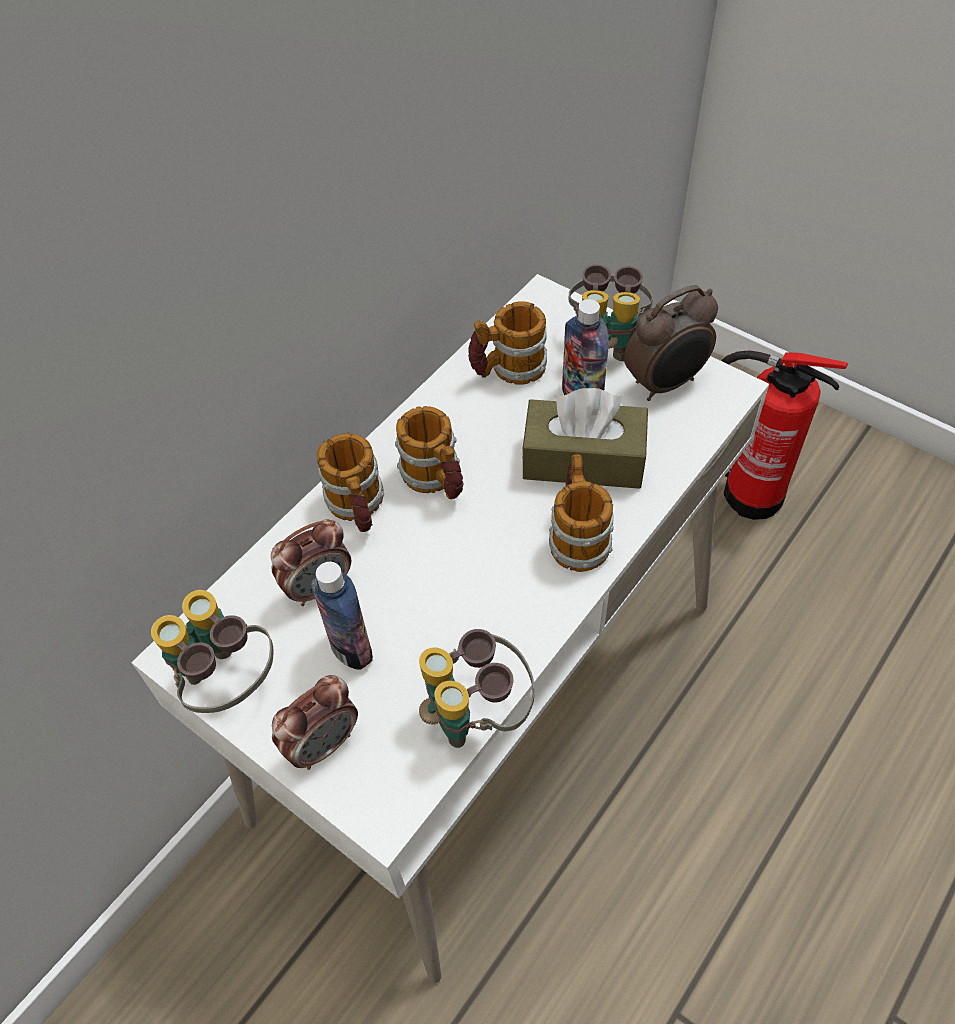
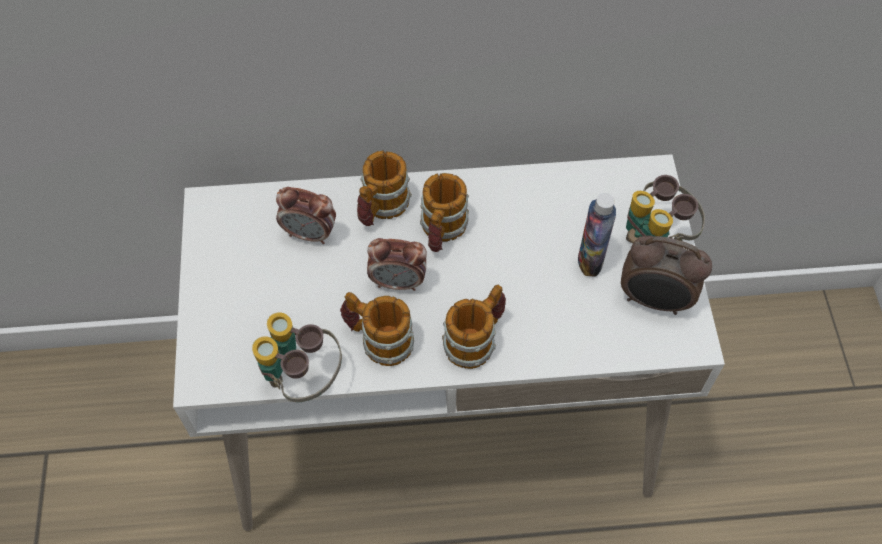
camera: 45 degrees right, 5 degrees up
binoculars [151,590,273,713] -> none
alarm clock [272,675,358,770] -> alarm clock moved to [367,238,427,291]
bottle [311,562,373,670] -> none
mug [468,301,547,385] -> mug moved to [340,292,414,366]
brown tissue box [522,388,648,489] -> none
fire extinguisher [721,350,848,520] -> none

